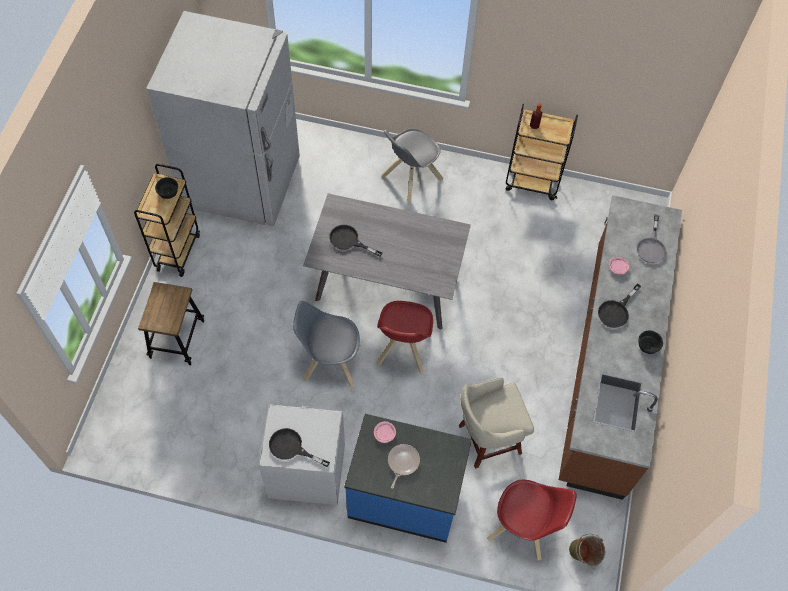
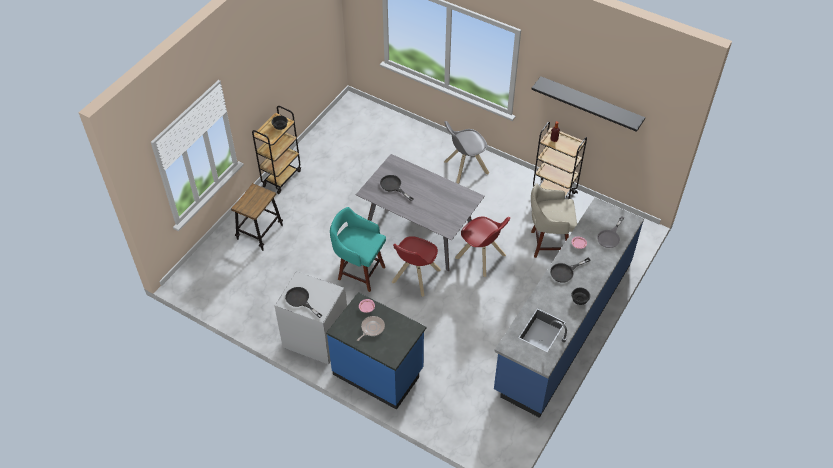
camera: 20 degrees right, 10 degrees down
white fridge [146,11,300,226] -> none
grey chair [293,301,362,388] -> turquoise stool [330,207,386,292]
beige stool [459,378,534,469] -> beige stool moved to [531,183,577,258]
red chair [487,480,577,560] -> red chair moved to [455,216,510,277]
brown counter [559,195,682,500] -> blue counter [494,198,644,418]
green bucket [569,534,605,566] -> none
none -> black shelf [531,76,645,132]

